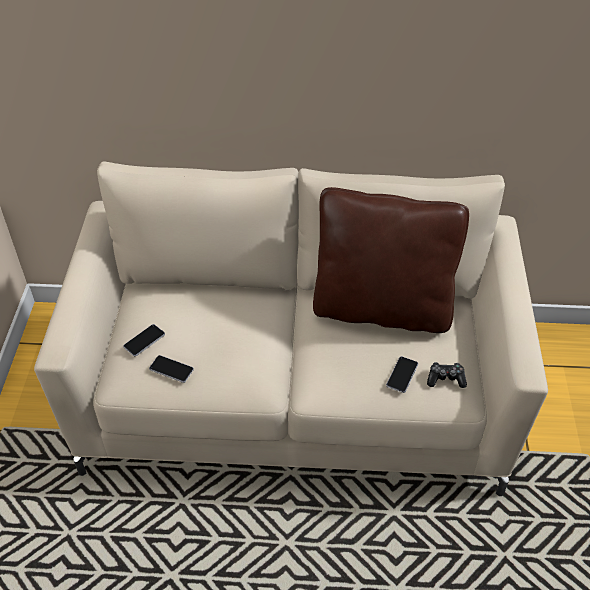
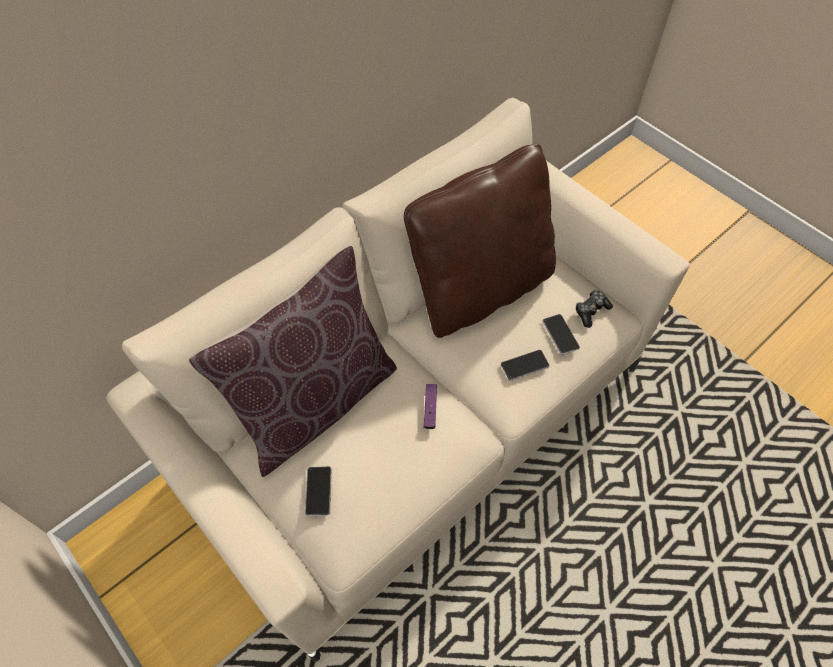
camera: 45 degrees left, 10 degrees up
phone [149,355,194,383] -> phone moved to [501,350,550,381]
none -> brown pillow [189,246,397,477]
none -> purple game controller [424,384,437,429]

